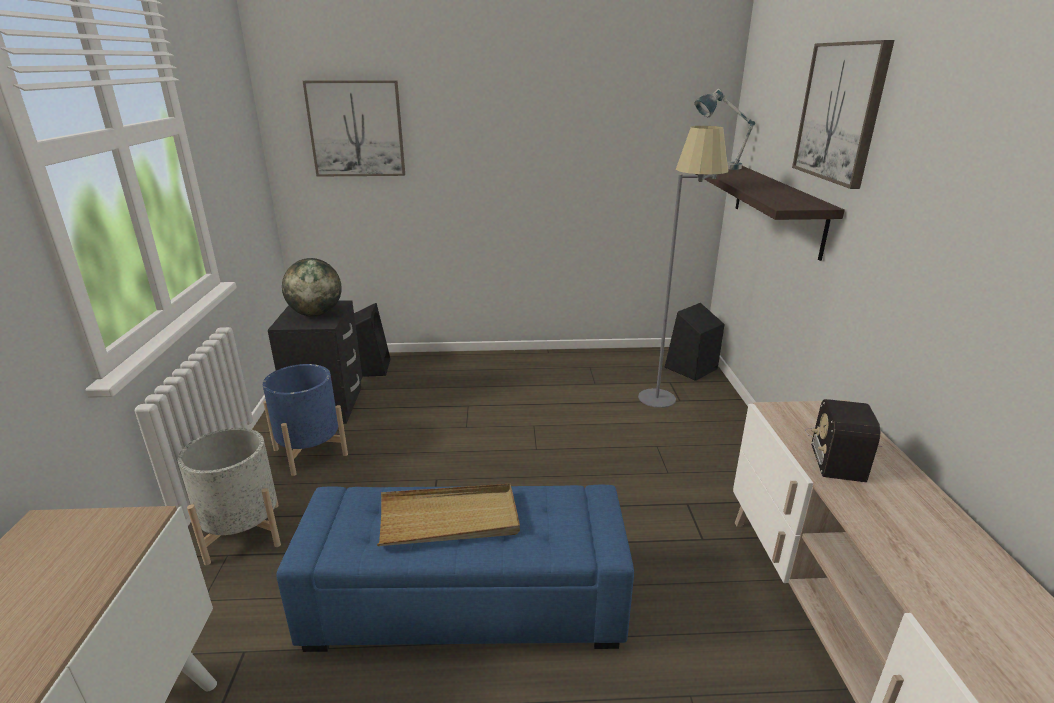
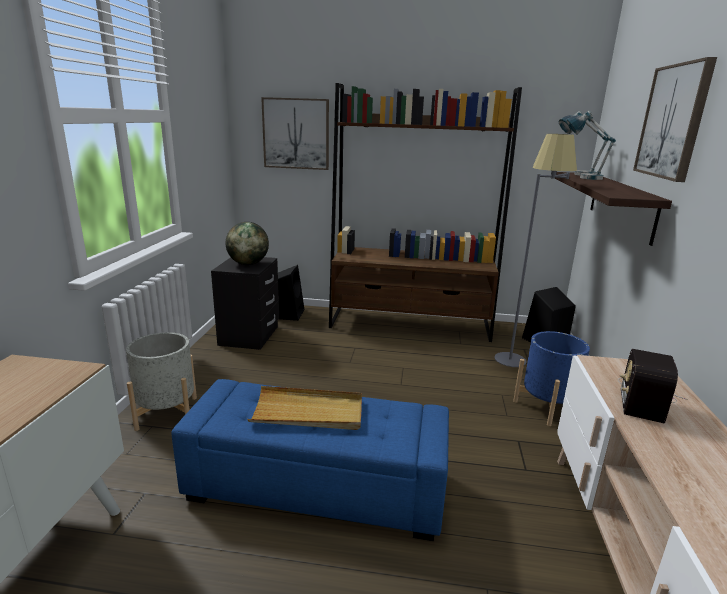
camera: 10 degrees right, 5 degrees down
blue planter [262,364,348,476] -> blue planter moved to [513,331,590,426]
none -> brown bookcase [329,83,522,342]
none -> table lamp [566,111,616,180]

